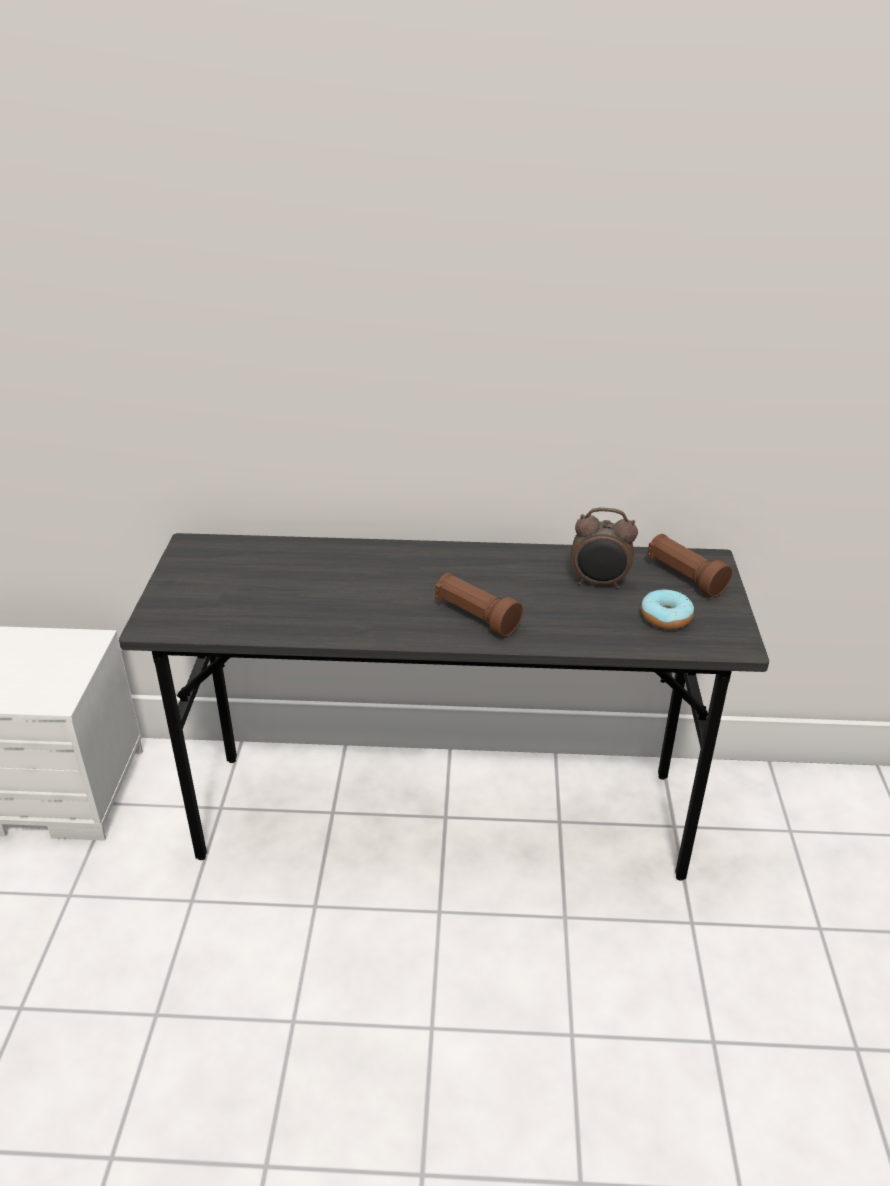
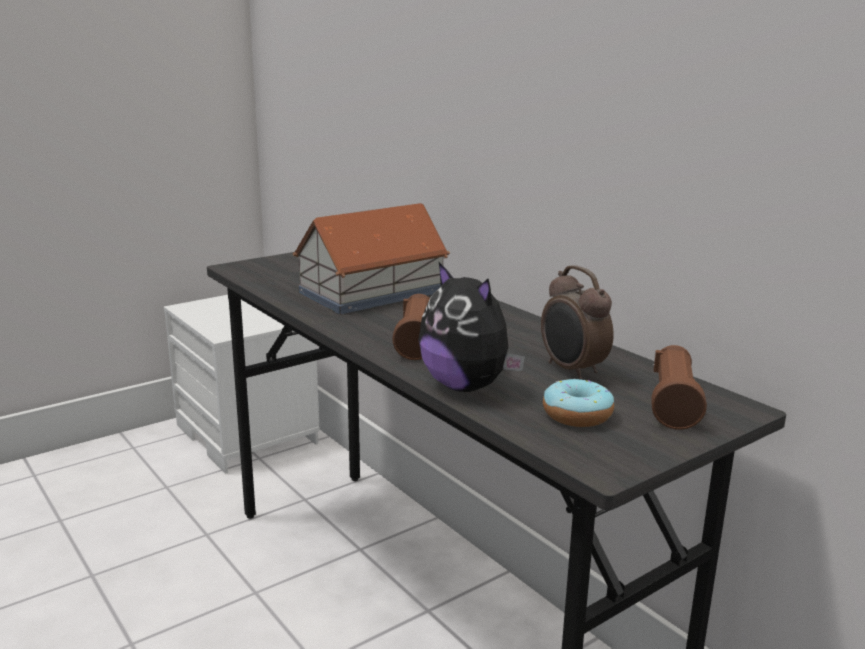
camera: 50 degrees right, 15 degrees down
none -> toy house [293,203,450,314]
none -> plush toy [419,262,525,392]

